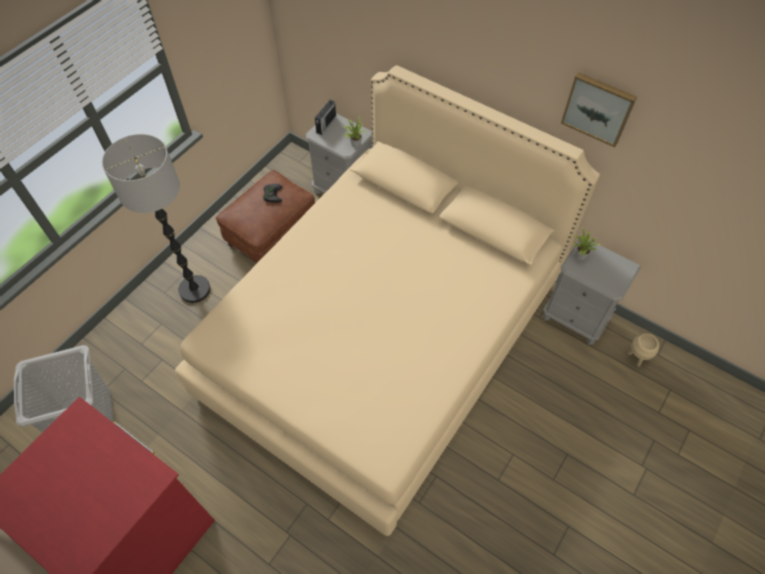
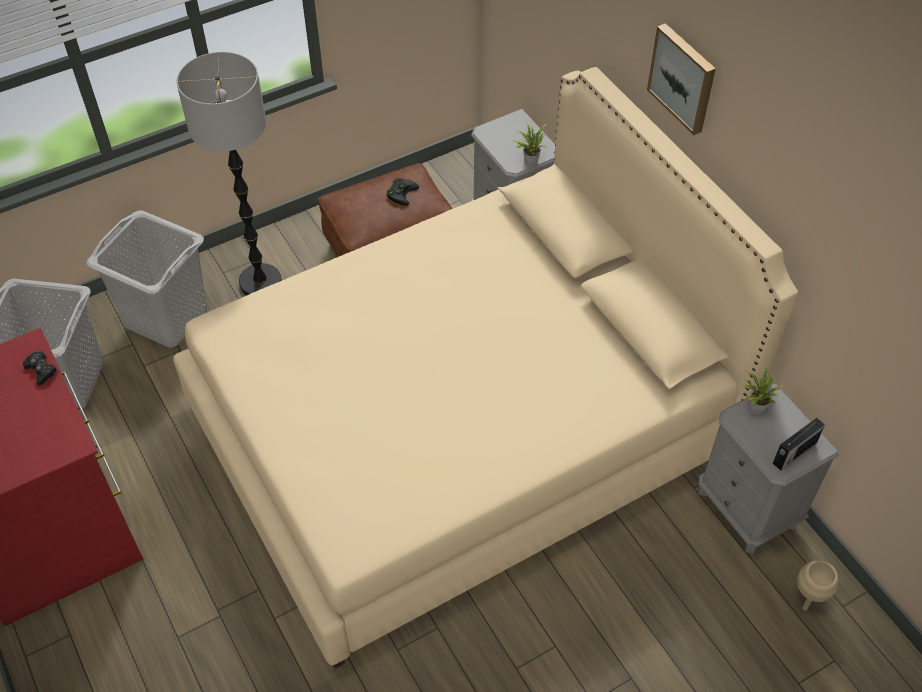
camera: 25 degrees right, 5 degrees down
radio [315,100,336,135] -> radio moved to [773,418,825,471]
picture [561,72,637,147] -> picture moved to [647,23,716,135]
none -> black game controller [23,351,58,386]
none -> grey laundry basket [86,210,207,348]

